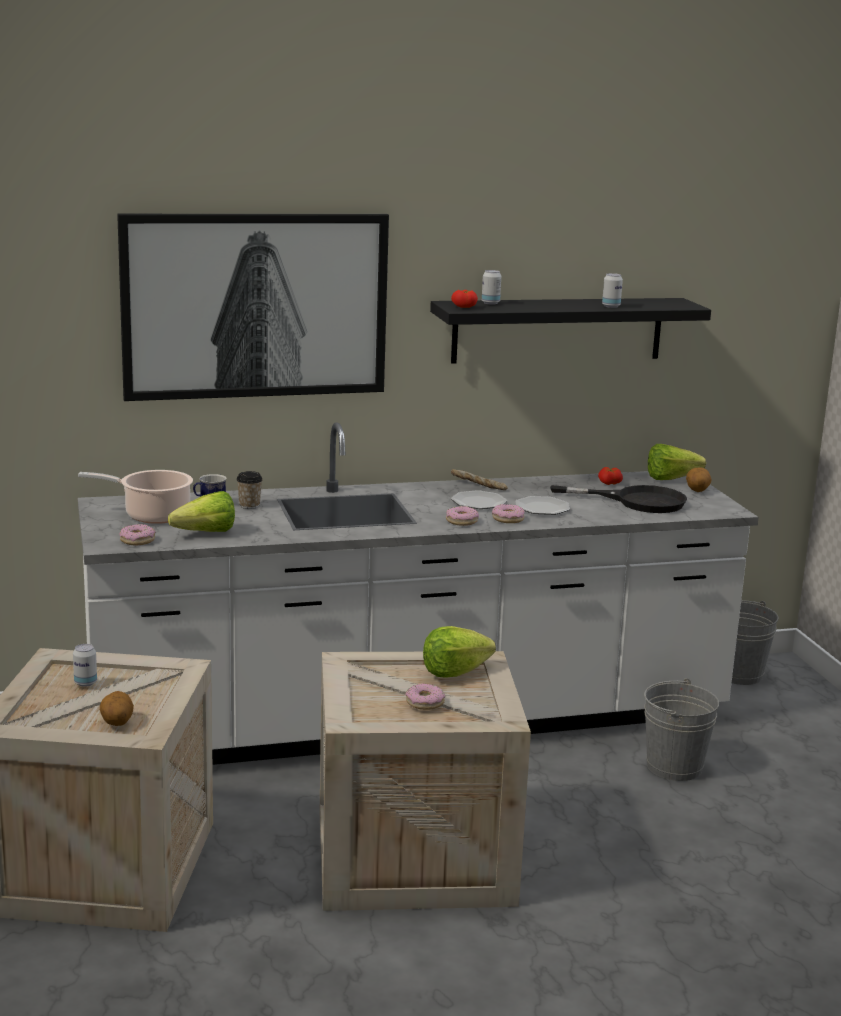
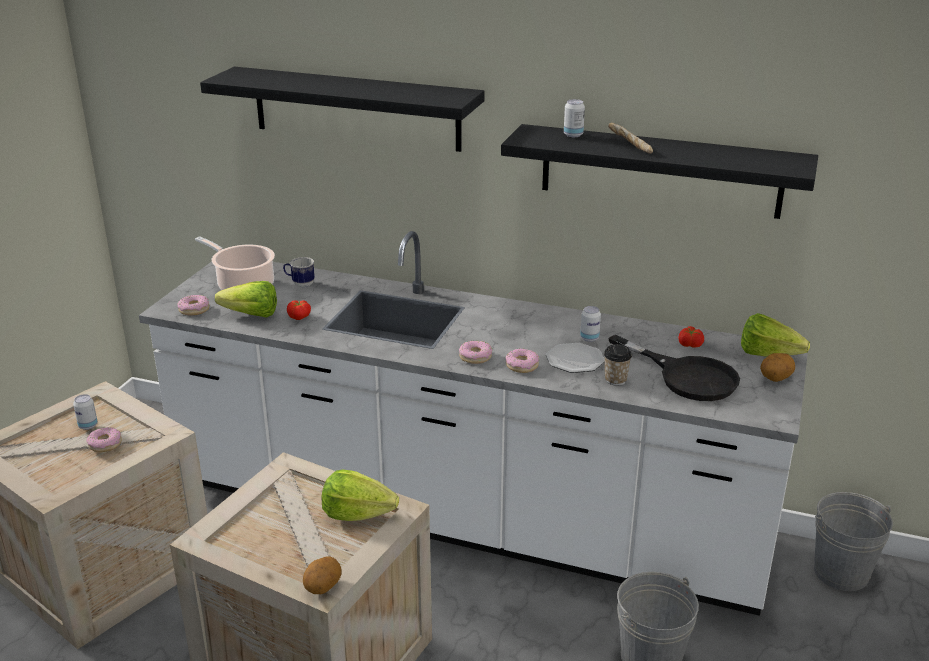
camera: 35 degrees right, 10 degrees up
potato [100,691,134,726] -> potato moved to [303,556,342,594]
picture [117,214,389,401] -> black shelf [200,67,485,152]
cup [236,471,263,509] -> cup moved to [604,344,632,386]
donut [405,683,445,710] -> donut moved to [87,427,122,452]
tomato [451,290,478,308] -> tomato moved to [287,300,311,320]
bread [451,469,508,490] -> bread moved to [608,123,653,154]
plate [451,490,507,509] -> none
can [602,273,623,308] -> can moved to [580,306,601,342]

